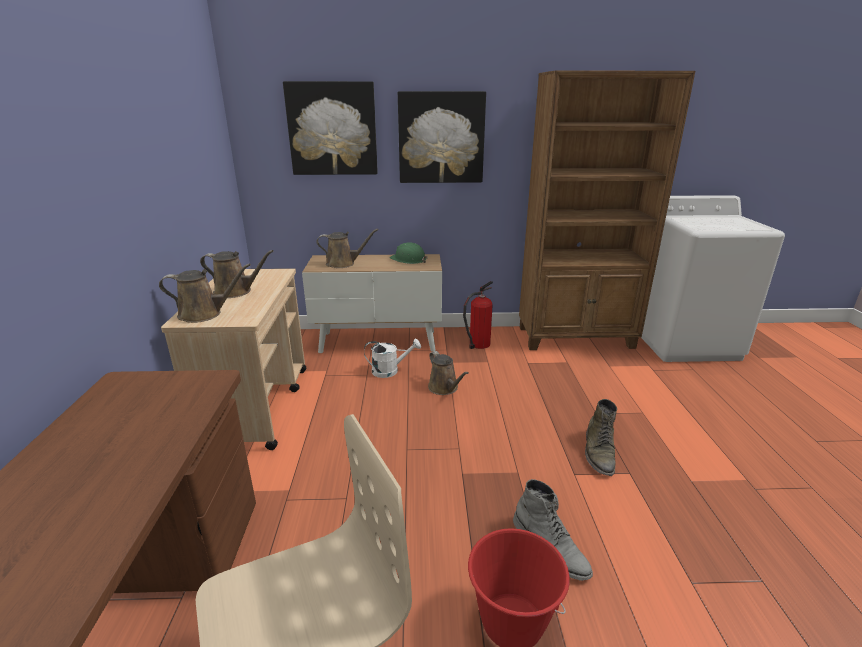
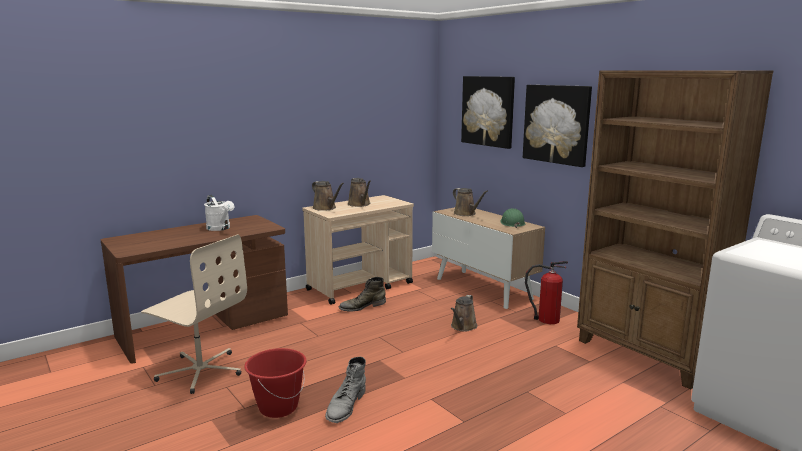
camera: 55 degrees right, 10 degrees down
white watering can [364,339,421,378] -> white watering can moved to [204,195,234,231]
green boot [585,399,617,476] -> green boot moved to [339,277,386,312]

